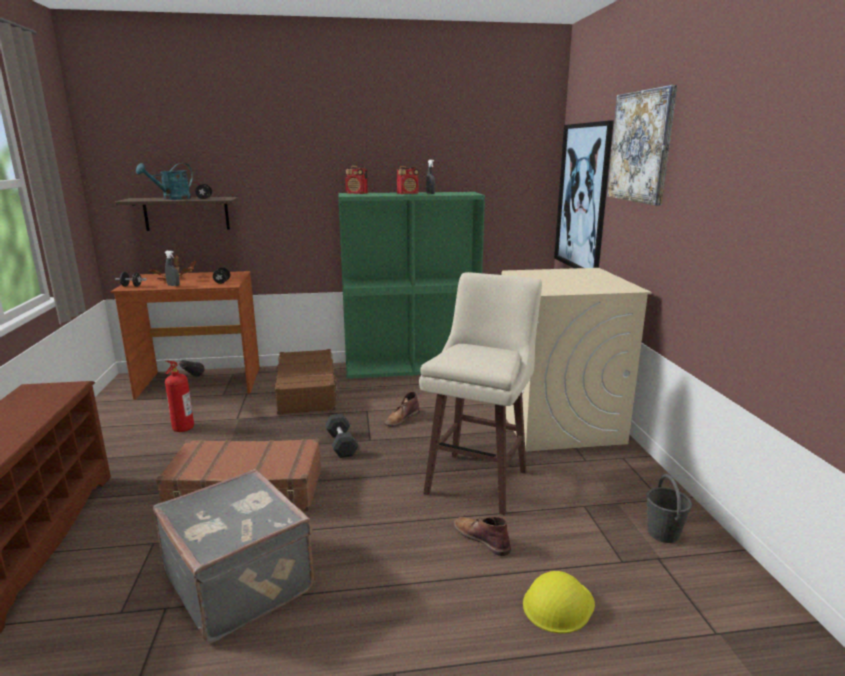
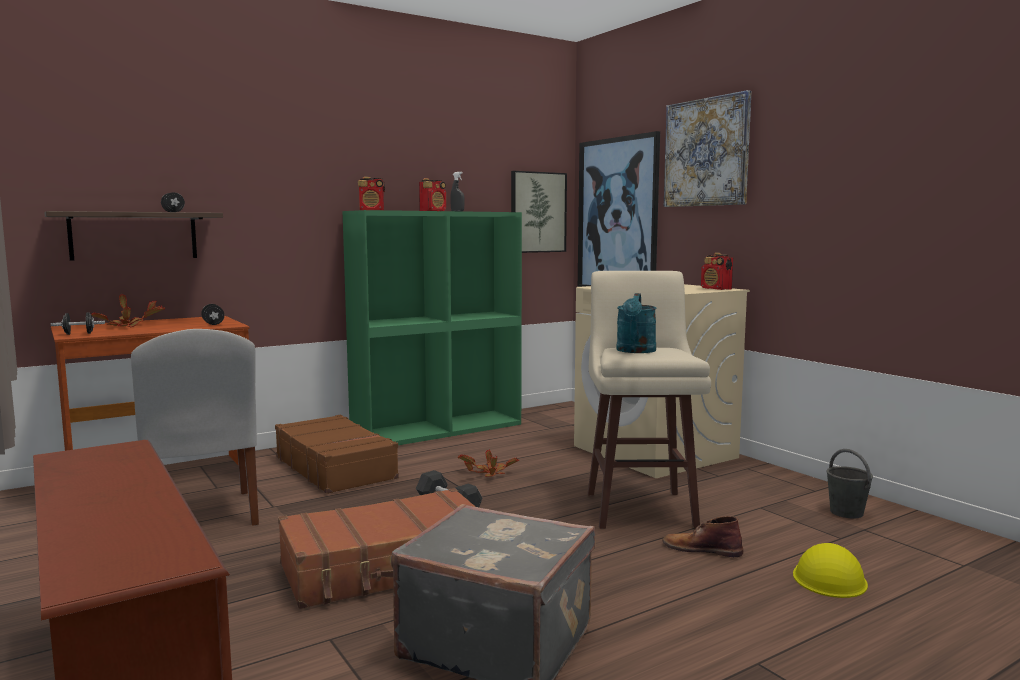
camera: 25 degrees left, 10 degrees down
turquoise watering can [136,163,193,200] -> turquoise watering can moved to [616,293,656,353]
grey spray bottle [165,251,180,286] -> none
fire extinguisher [165,360,205,432] -> white chair [131,329,259,526]
brown boot [384,392,420,427] -> potted plant [457,450,519,477]
none -> picture [511,171,567,253]
none -> radio [701,253,733,290]

